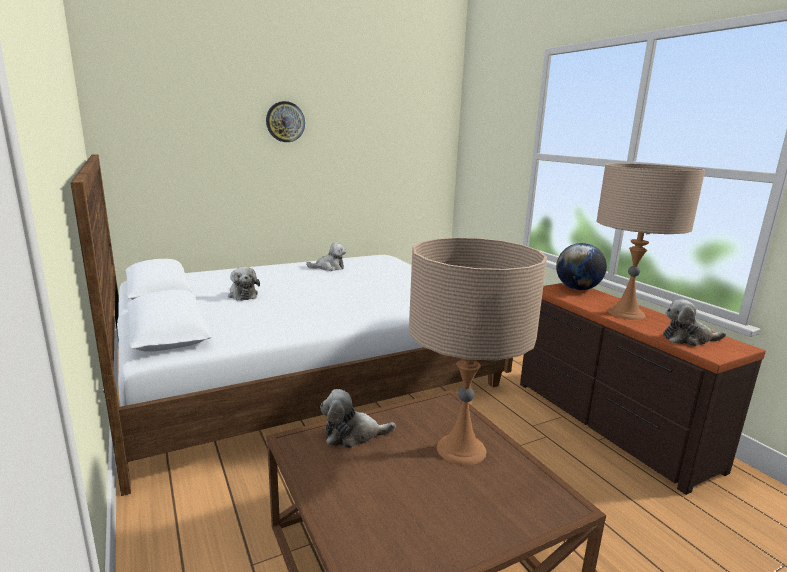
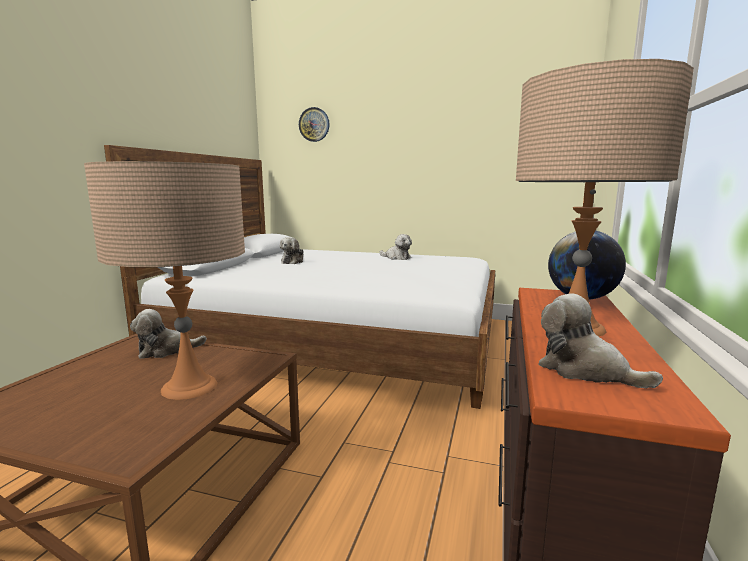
camera: 45 degrees right, 5 degrees down
wall clock [266,101,305,142] -> wall clock moved to [299,107,330,142]
plush toy [320,389,396,448] -> plush toy turned 60 degrees counterclockwise [130,309,207,359]

